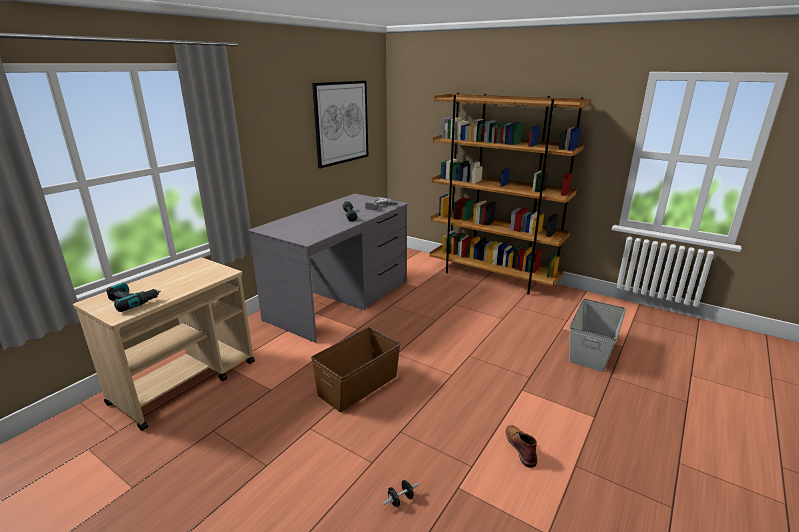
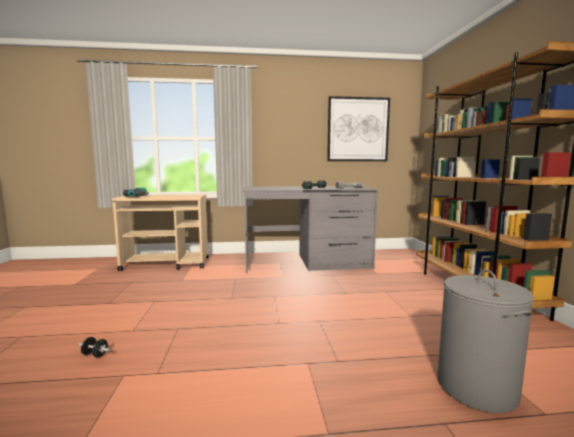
camera: 50 degrees right, 15 degrees down
brown storage box [311,327,400,412] -> none
brown boot [506,425,537,468] -> none
grey storage box [569,299,626,372] -> grey laundry basket [437,270,534,413]

